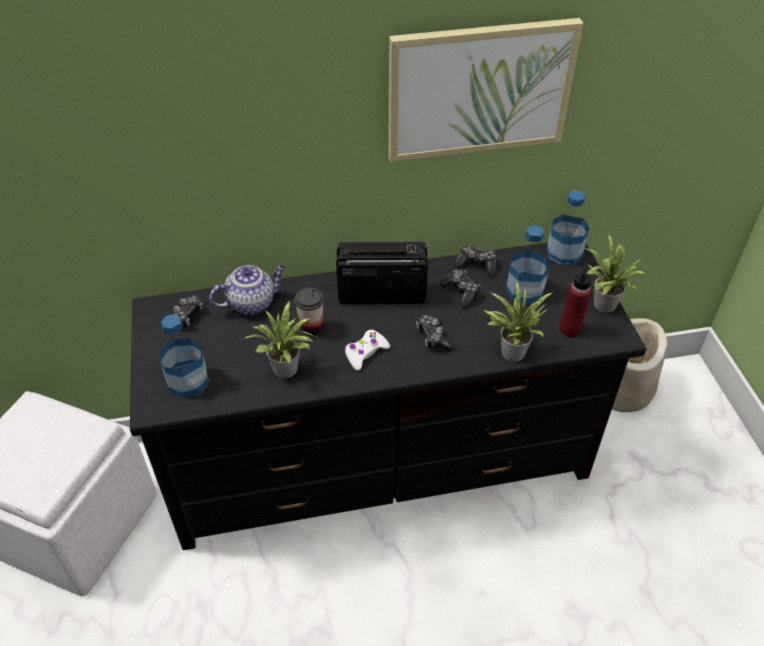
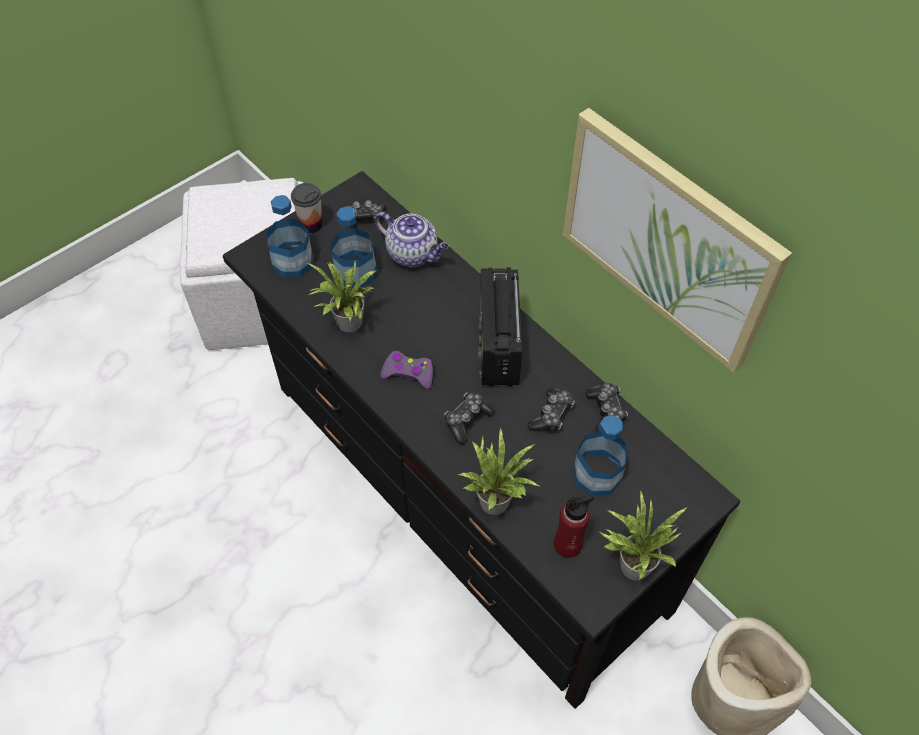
camera: 60 degrees right, 10 degrees up
cup [294,287,324,337] -> cup moved to [291,183,323,233]
radio [336,242,428,304] -> radio turned 150 degrees counterclockwise [478,267,522,386]
white game controller [344,330,390,371] -> purple game controller [380,351,433,389]
bottle [546,190,589,265] -> bottle moved to [331,206,377,288]

